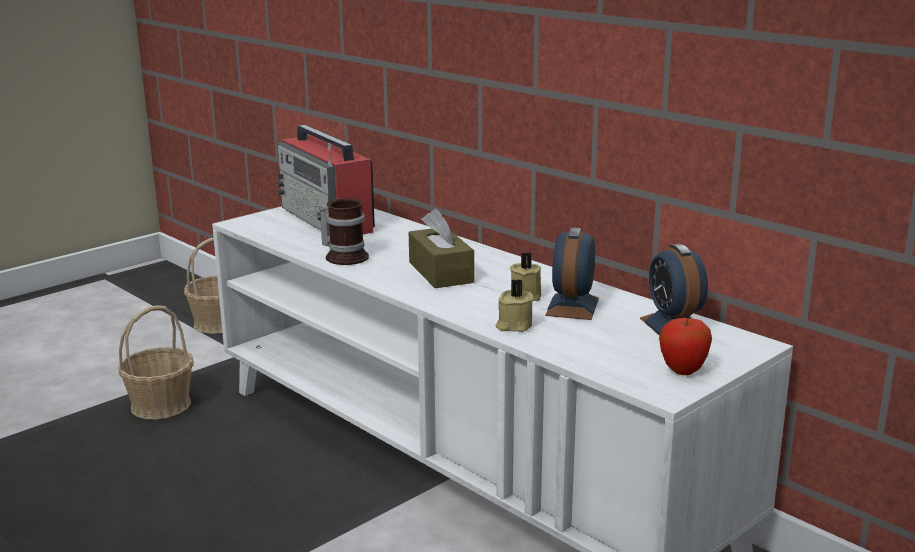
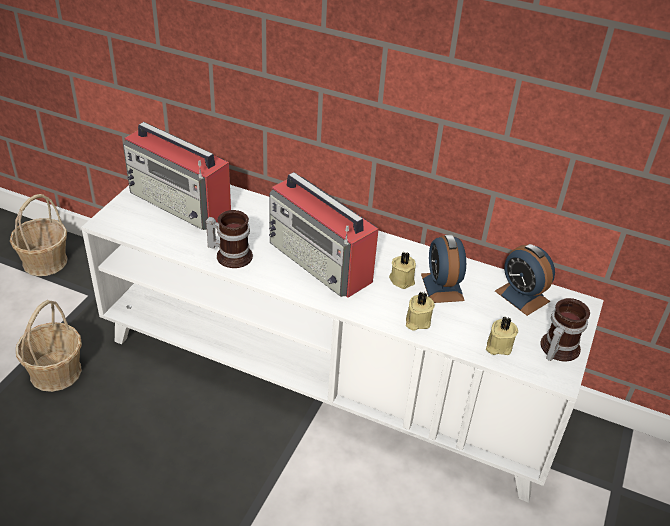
camera: 25 degrees left, 20 degrees up
brown tissue box [409,208,474,288] -> radio [269,172,379,298]
apple [659,318,712,375] -> mug [540,298,590,361]
none -> beige candle [486,317,518,355]

